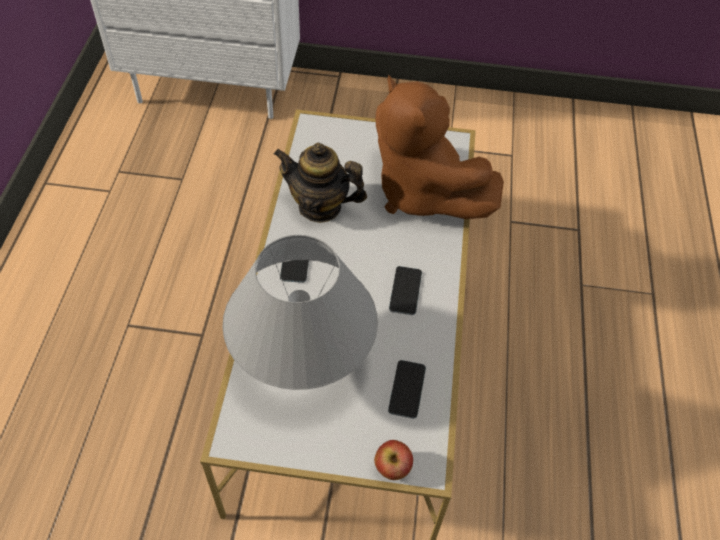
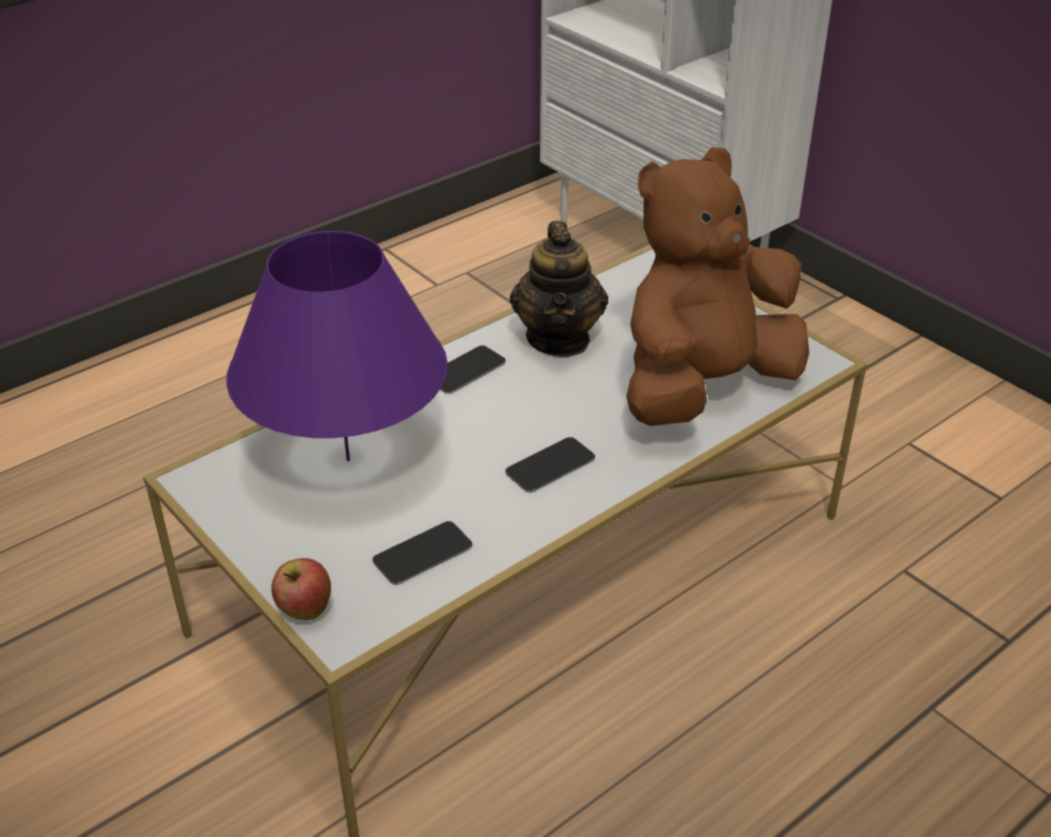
camera: 45 degrees right, 15 degrees down
grey table lamp [222,235,378,390] -> purple table lamp [226,231,448,461]
teapot [273,143,367,223] -> teapot turned 150 degrees counterclockwise [510,221,609,357]
brown plush toy [376,75,504,219] -> brown plush toy turned 45 degrees clockwise [626,147,809,426]

